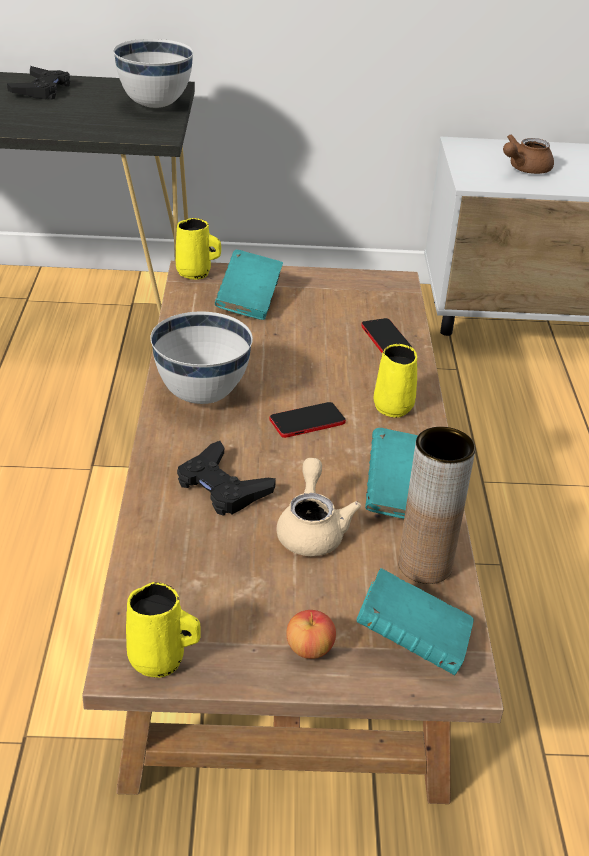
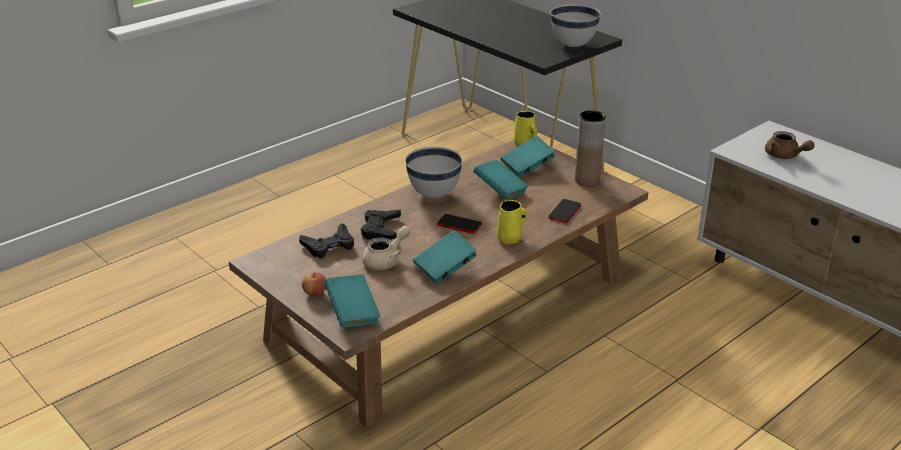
camera: 50 degrees right, 5 degrees down
black game controller [7,66,70,100] -> black game controller moved to [299,223,354,259]
yellow mug [126,582,201,678] -> none
brown vase [398,427,476,584] -> brown vase moved to [575,110,606,186]
brown teapot [503,134,554,174] -> brown teapot turned 135 degrees counterclockwise [765,131,815,159]
none -> turquoise book [473,160,528,199]

